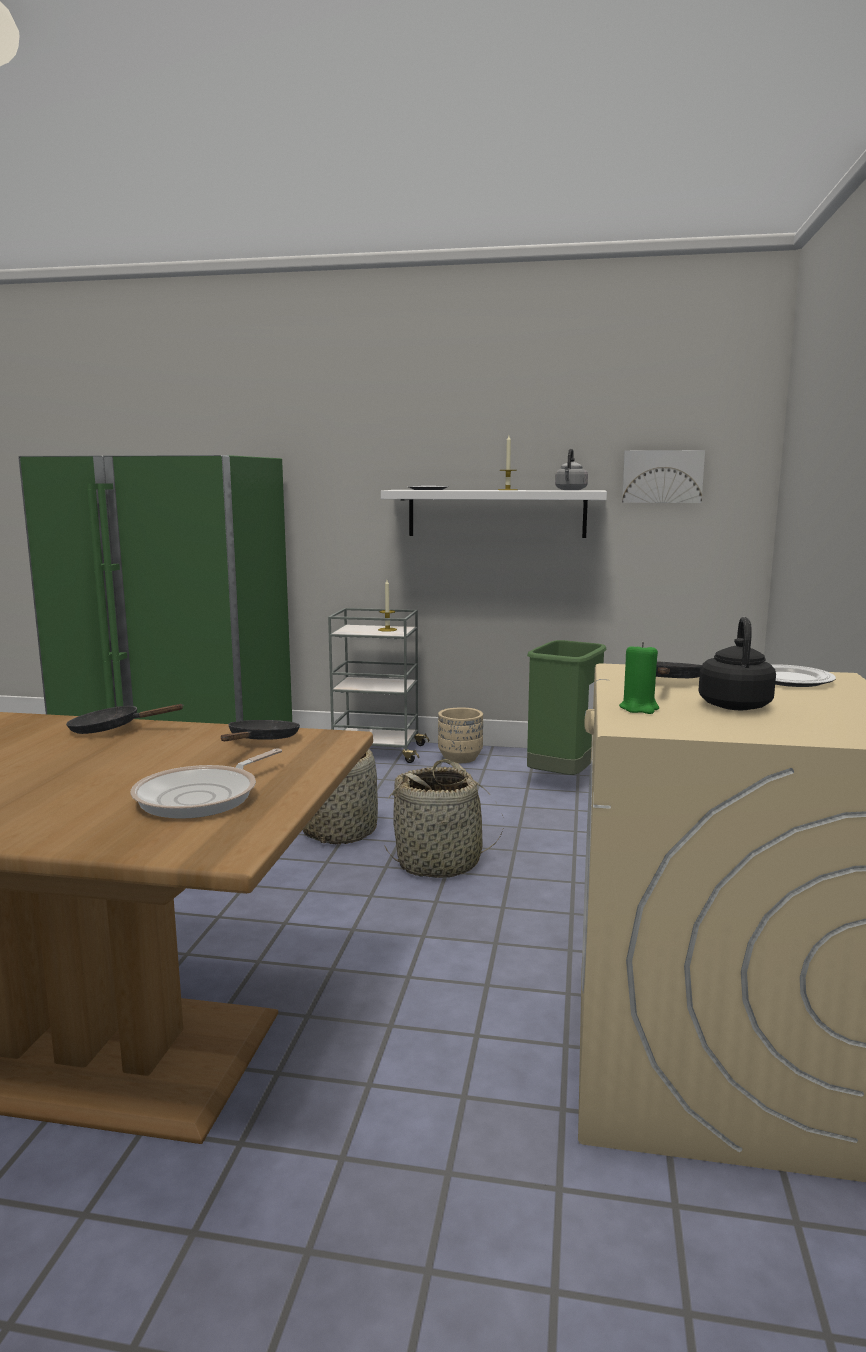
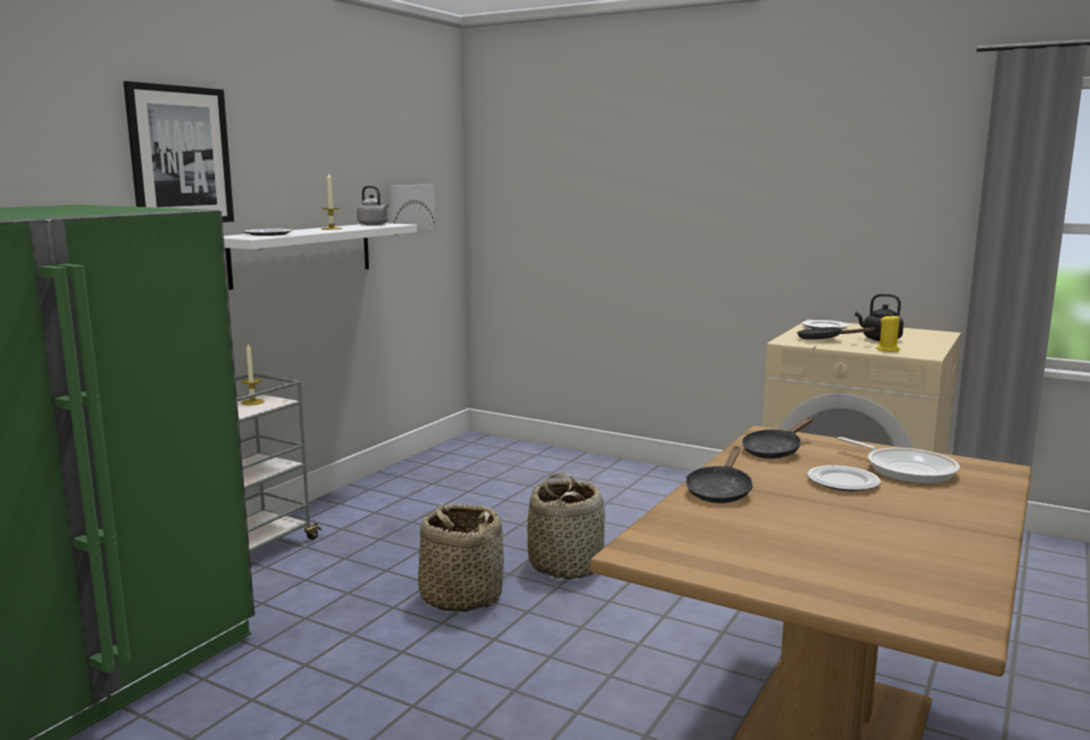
camera: 70 degrees left, 0 degrees up
black frying pan [221,720,300,741] -> black frying pan turned 75 degrees counterclockwise [742,417,813,459]
beige planter [438,708,483,763] -> none
green trash can [527,640,607,775] -> none
green candle [619,642,659,714] -> yellow candle [876,314,901,352]
none -> picture [123,81,234,222]
none -> plate [807,465,881,491]

